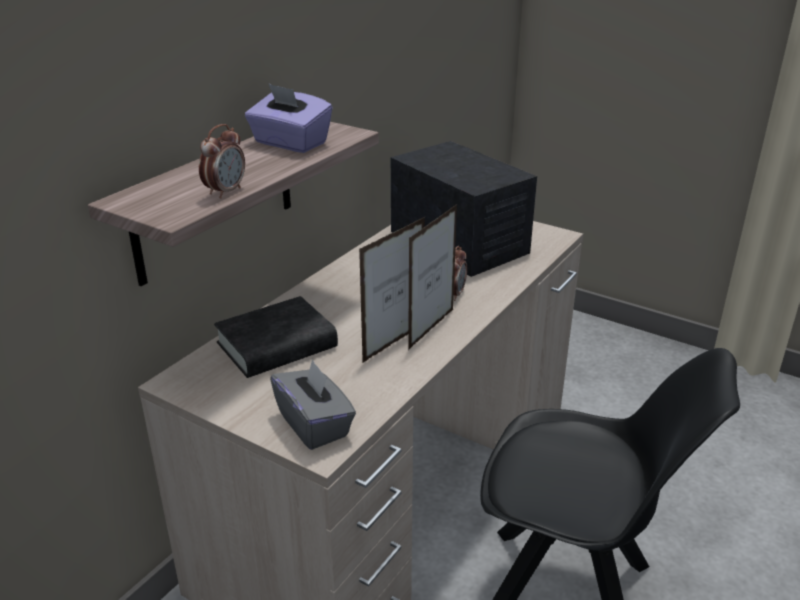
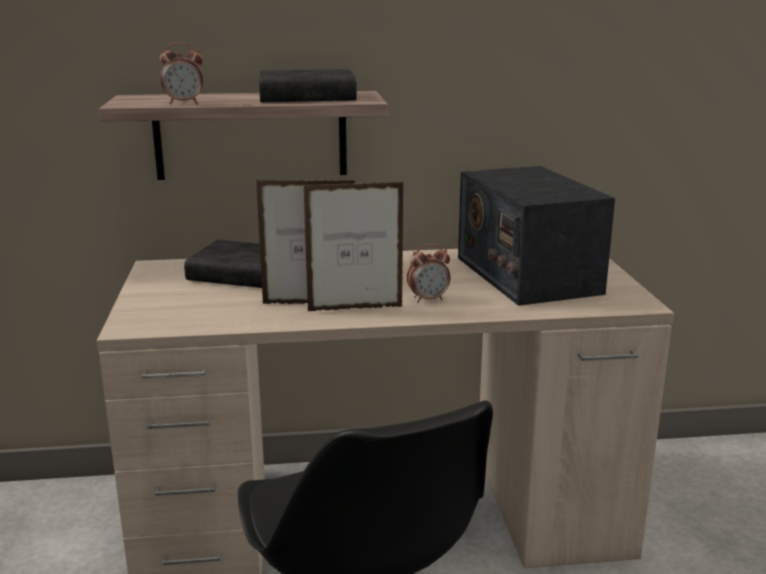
camera: 50 degrees right, 10 degrees down
purple tissue box [245,83,333,153] -> black book [259,69,357,102]
grey tissue box [270,359,356,450] -> none
radio [391,141,537,277] -> radio turned 150 degrees clockwise [458,166,615,306]

